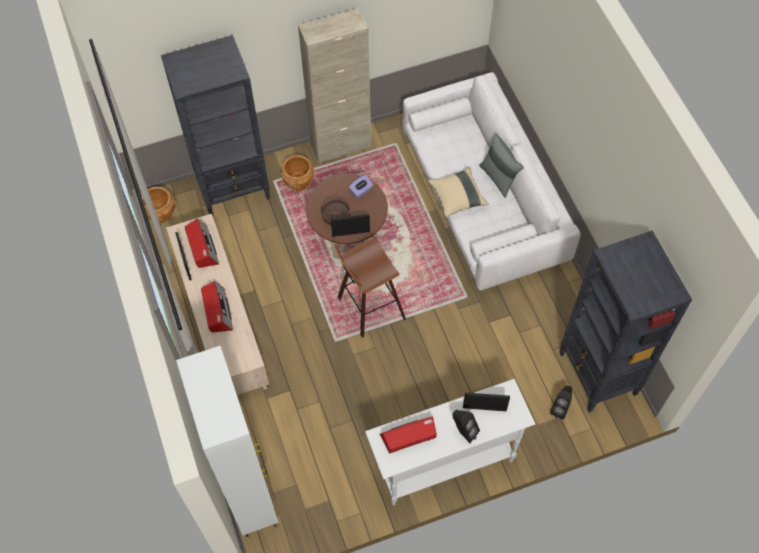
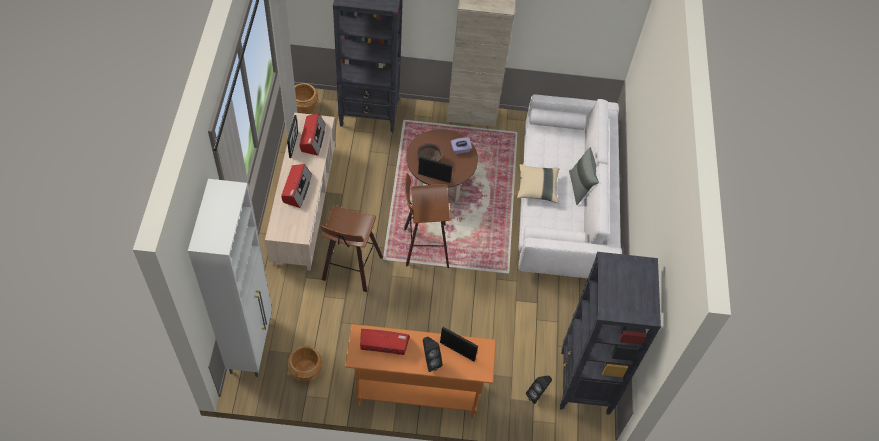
camera: 20 degrees right, 5 degrees down
brown planter [281,155,314,191] -> brown planter moved to [288,346,322,382]
white console table [365,379,535,505] -> orange console table [345,324,496,418]
none -> stool [320,205,383,292]

